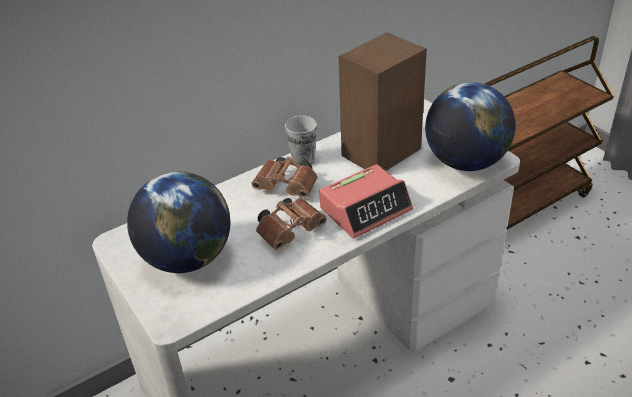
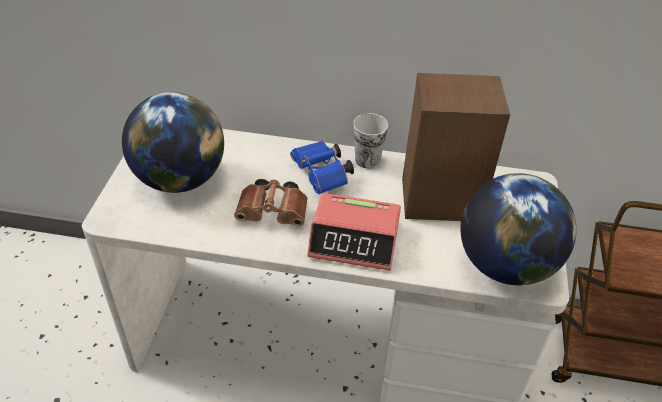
camera: 40 degrees right, 5 degrees up
brown binoculars [252,157,318,198] -> blue binoculars [290,141,354,194]

